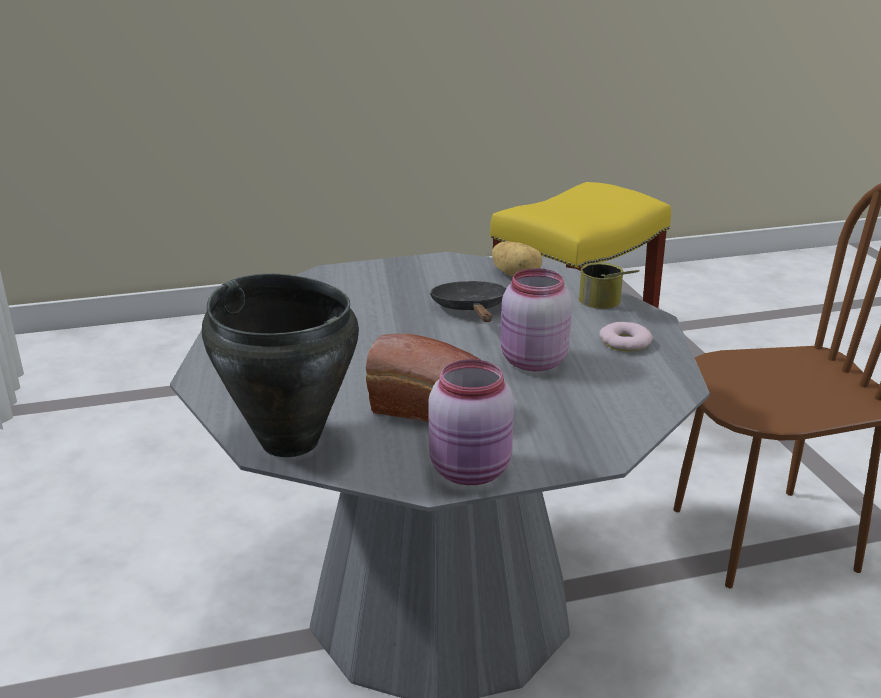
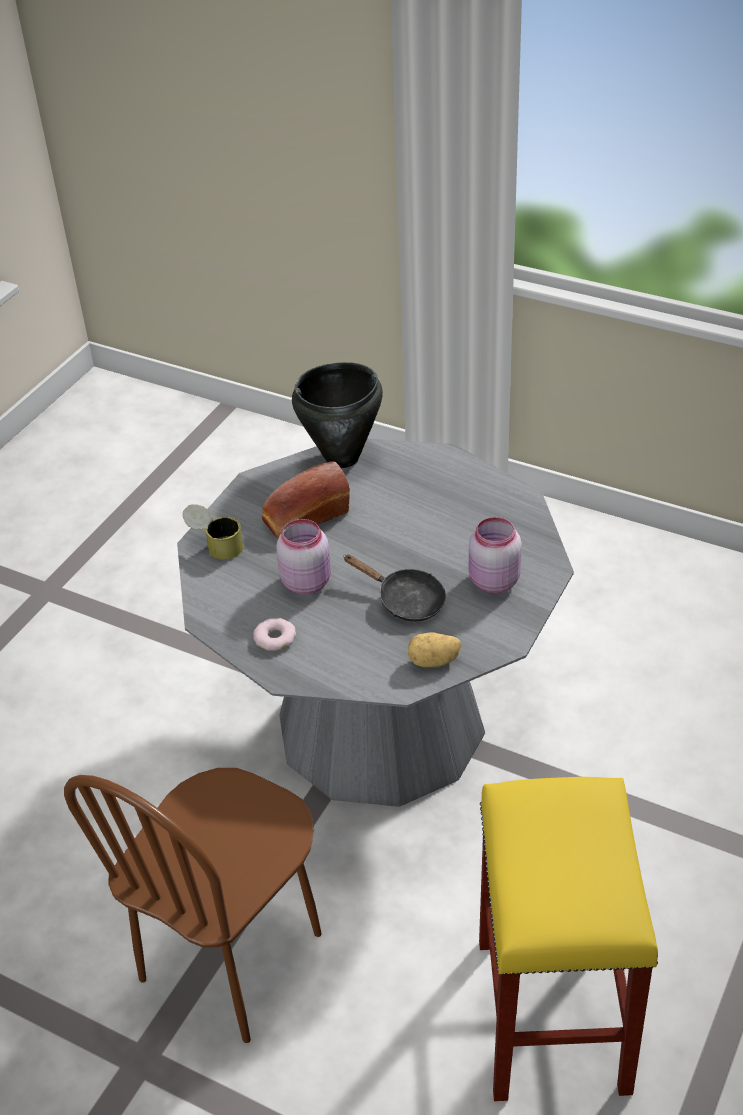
camera: 135 degrees right, 15 degrees up
pink jar [429,359,514,485] -> pink jar moved to [469,517,522,593]
can [579,262,640,309] -> can moved to [182,504,243,560]

